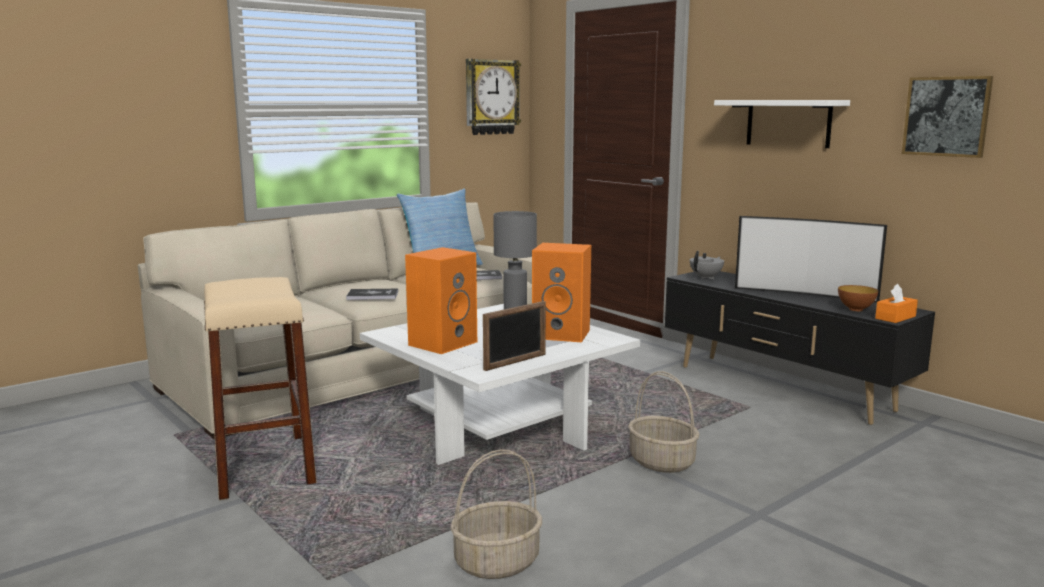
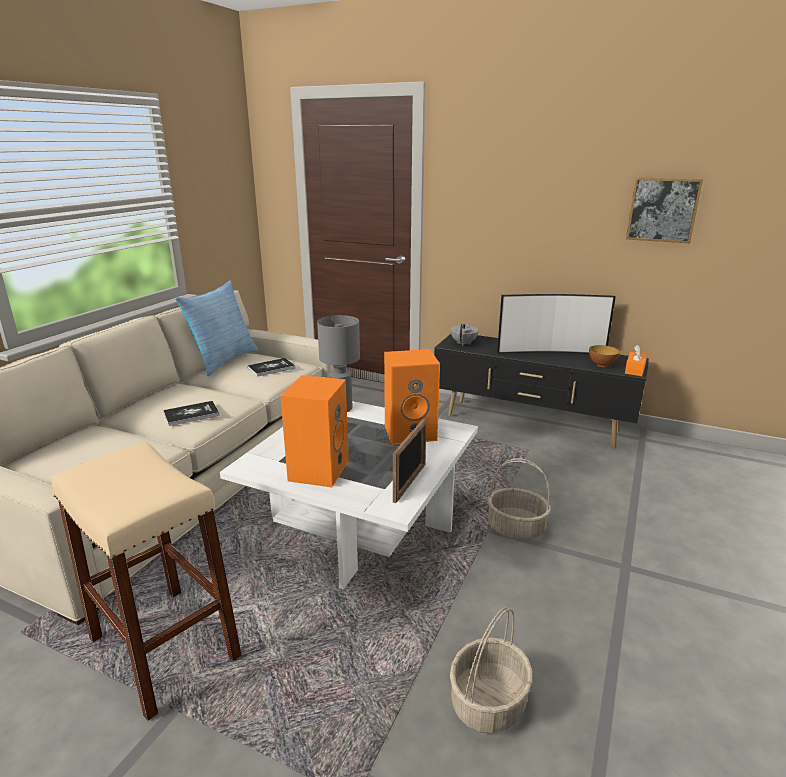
camera: 25 degrees left, 10 degrees up
wall clock [466,59,521,135] -> none
white shelf [714,100,850,148] -> none

